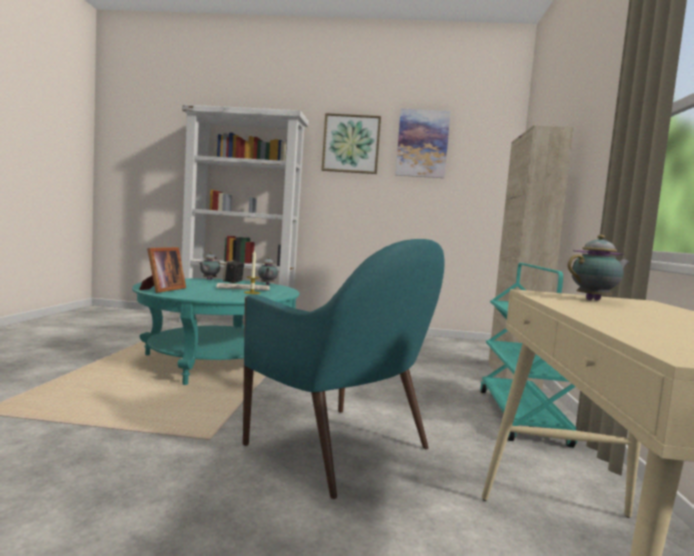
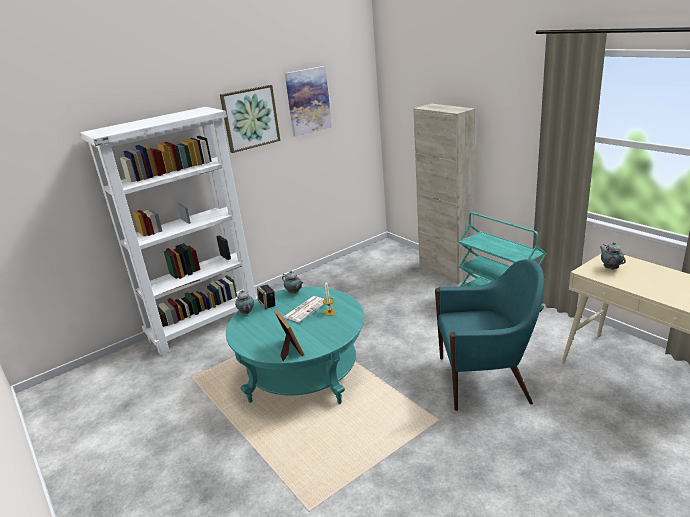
camera: 40 degrees left, 20 degrees up
teapot [568,235,630,300] -> teapot turned 45 degrees counterclockwise [599,242,626,270]

